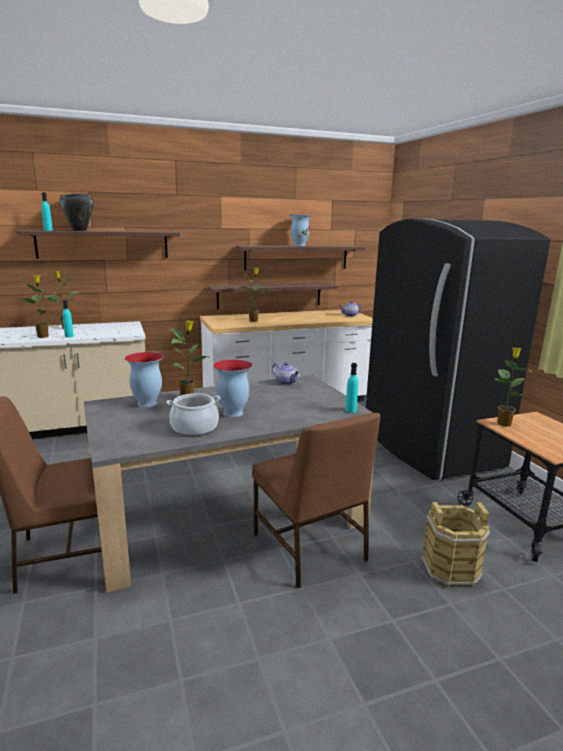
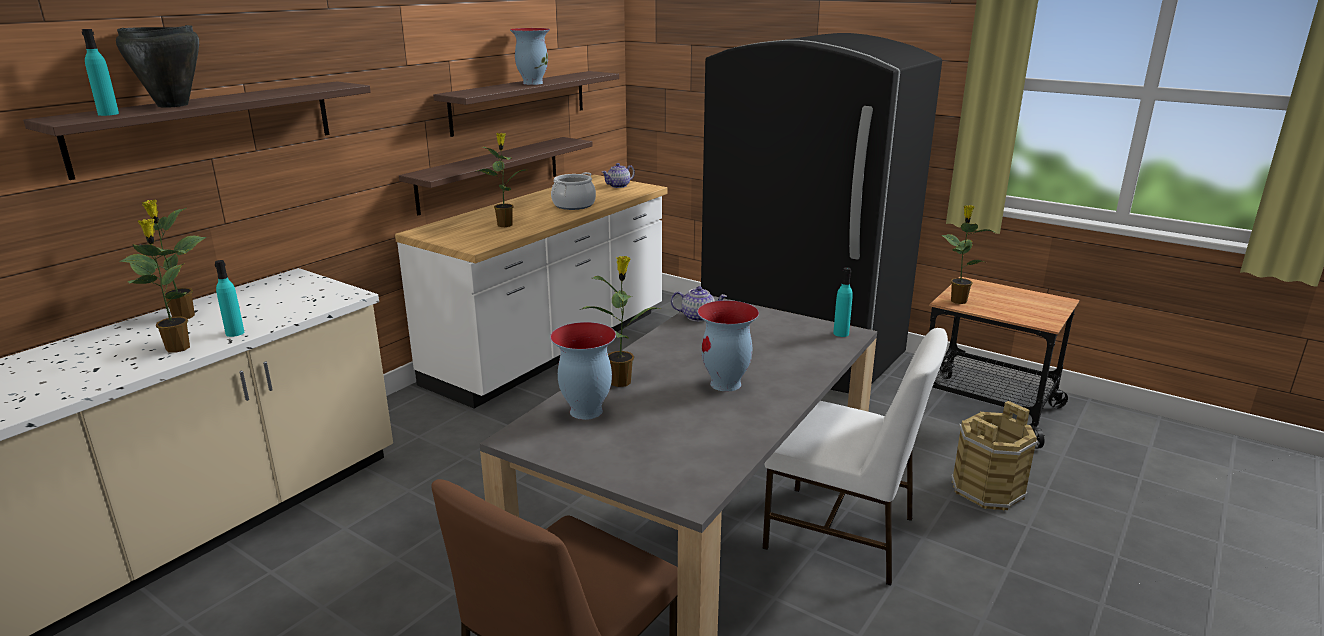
camera: 35 degrees left, 5 degrees up
cooking pot [166,393,221,436] -> cooking pot moved to [551,172,596,210]
brown chair [252,413,381,588] -> white chair [762,328,948,586]

